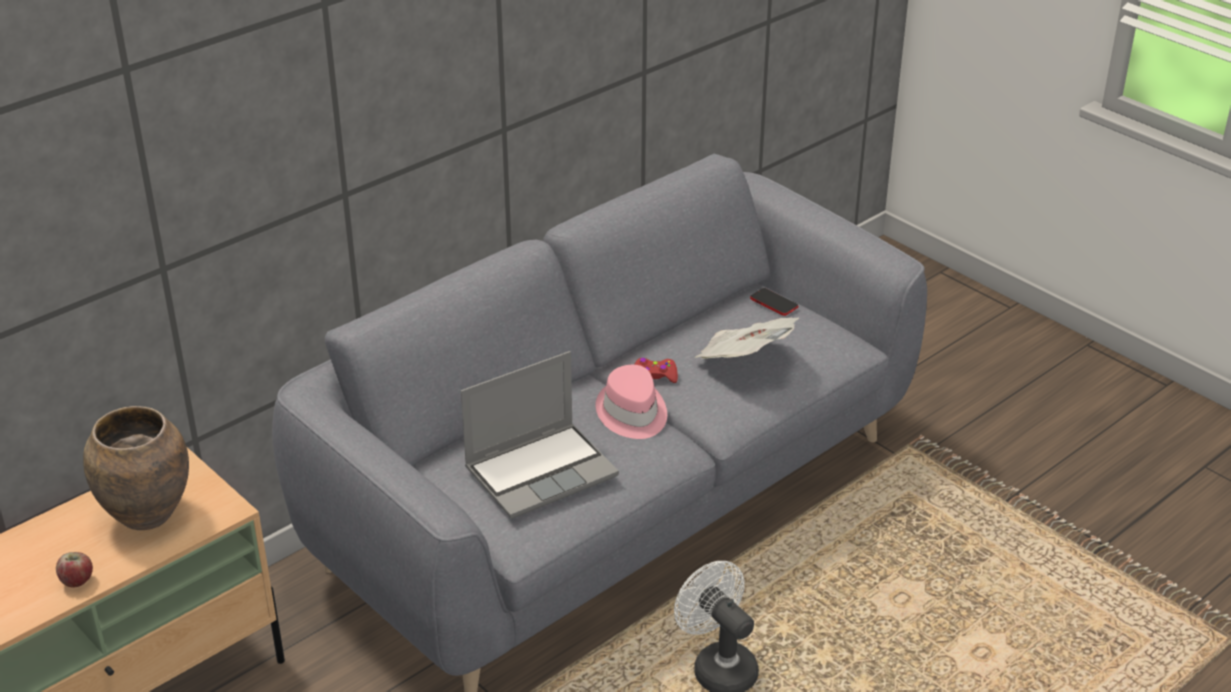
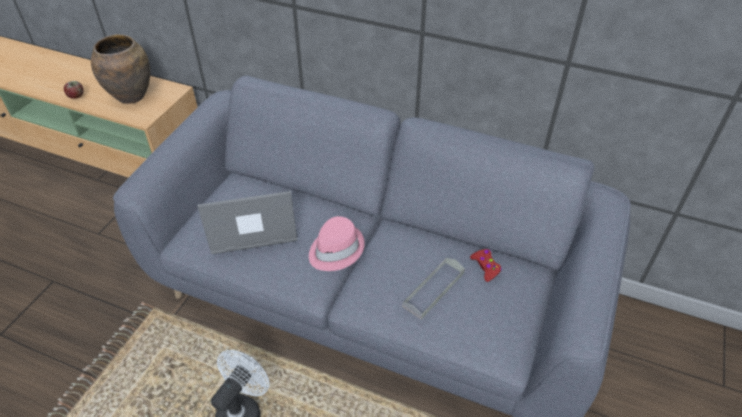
camera: 65 degrees right, 10 degrees up
laptop [461,351,619,519] -> laptop turned 135 degrees clockwise [197,191,297,254]
red game controller [634,358,678,383] -> red game controller moved to [470,249,502,282]
newspaper [694,318,799,359] -> grey tray [403,258,465,319]
phone [750,288,798,316] -> none

